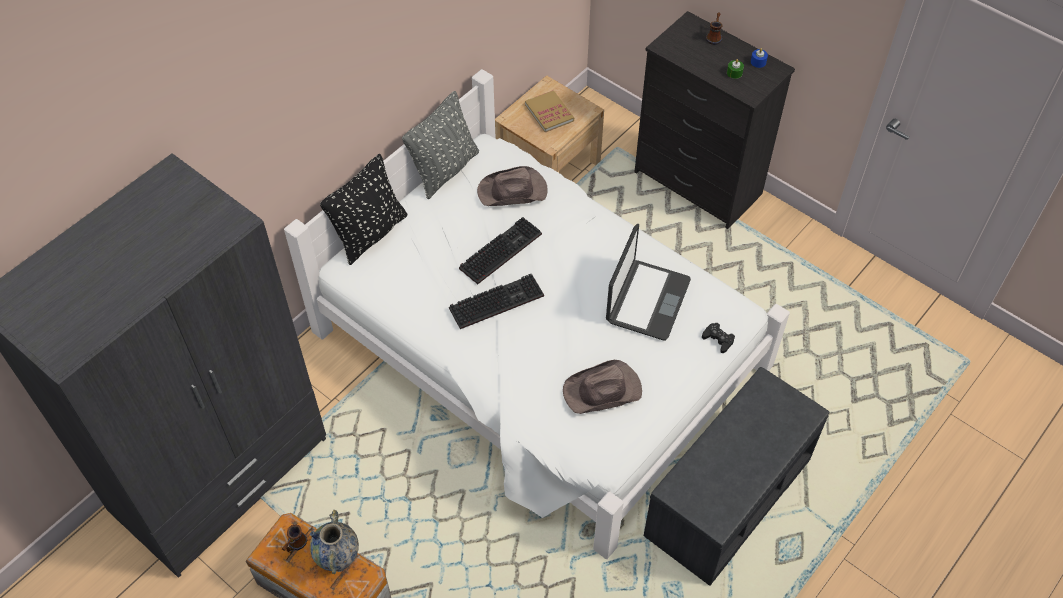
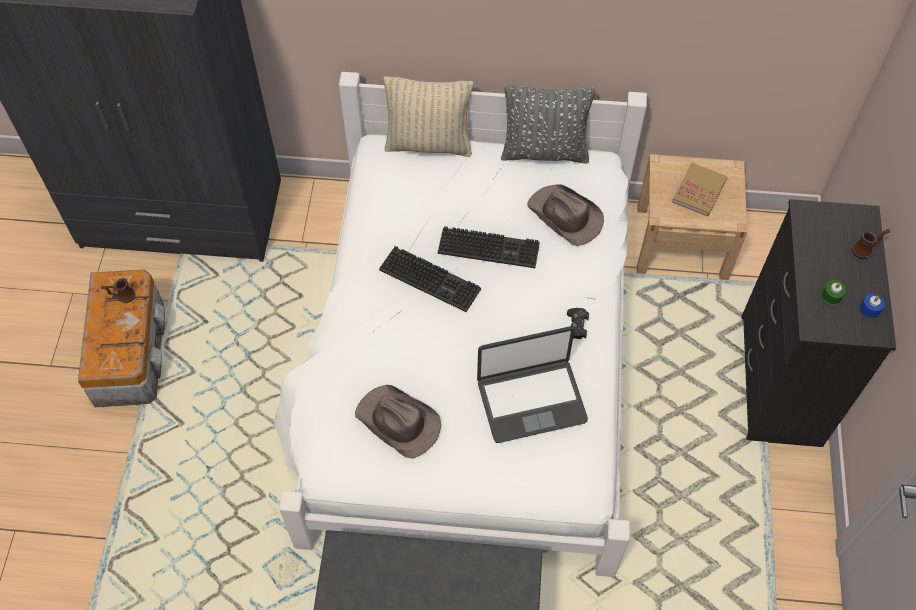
camera: 55 degrees right, 5 degrees up
vase [310,510,359,574] -> none
black pillow [320,154,407,265] -> beige pillow [383,76,473,157]
black game controller [702,323,735,353] -> black game controller moved to [567,308,589,339]

